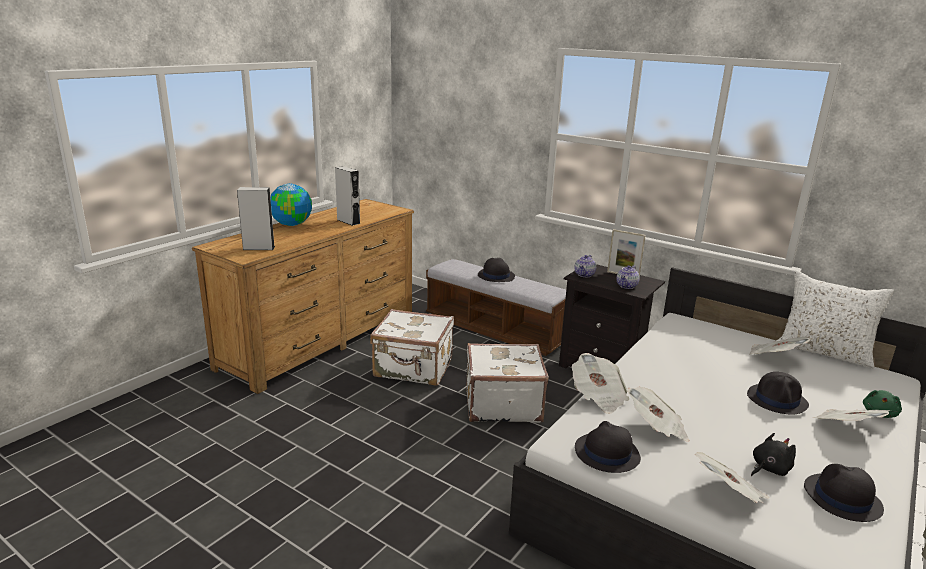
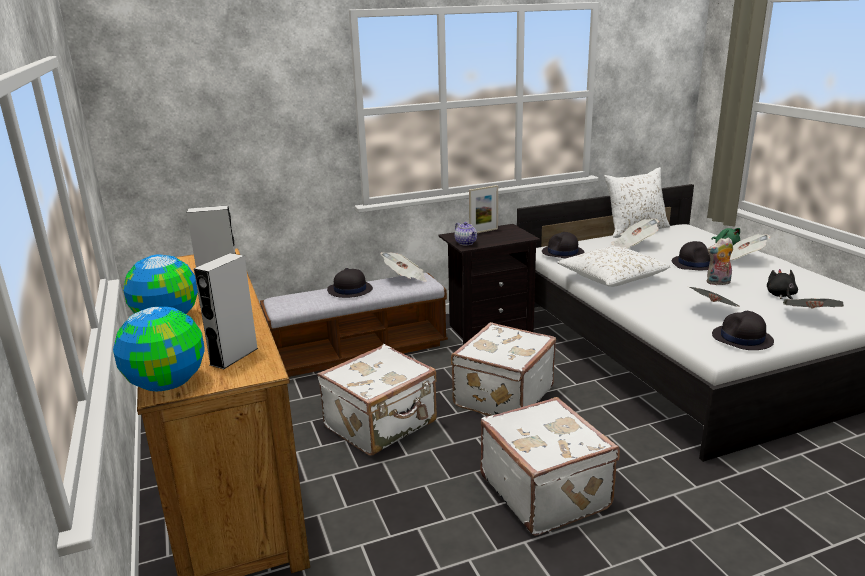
camera: 55 degrees left, 0 degrees up
newspaper [571,353,629,414] -> newspaper moved to [381,252,427,281]
teapot [616,265,640,289] -> none
black hat [804,464,884,522] -> black hat moved to [542,232,584,259]
none -> globe [113,307,205,391]
none -> white suitcase [480,397,620,536]
none -> white pillow [557,246,671,287]
none -> plush toy [707,237,733,286]

